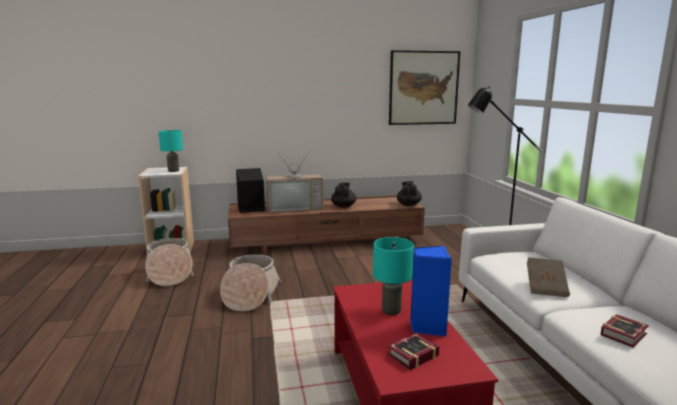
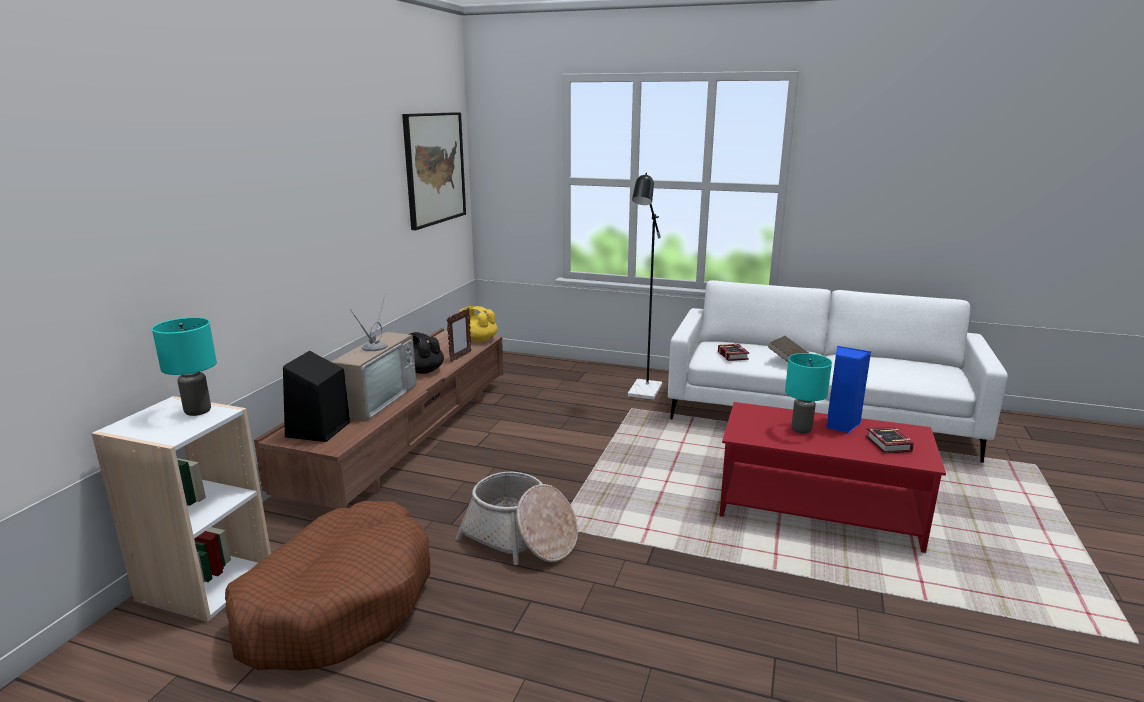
camera: 60 degrees left, 5 degrees up
basket [145,238,194,286] -> brown dog bed [225,500,430,670]
black teapot [397,181,422,206] -> yellow teapot [459,306,497,342]
book [600,314,649,348] -> book moved to [718,344,749,361]
none -> picture frame [447,308,472,362]

